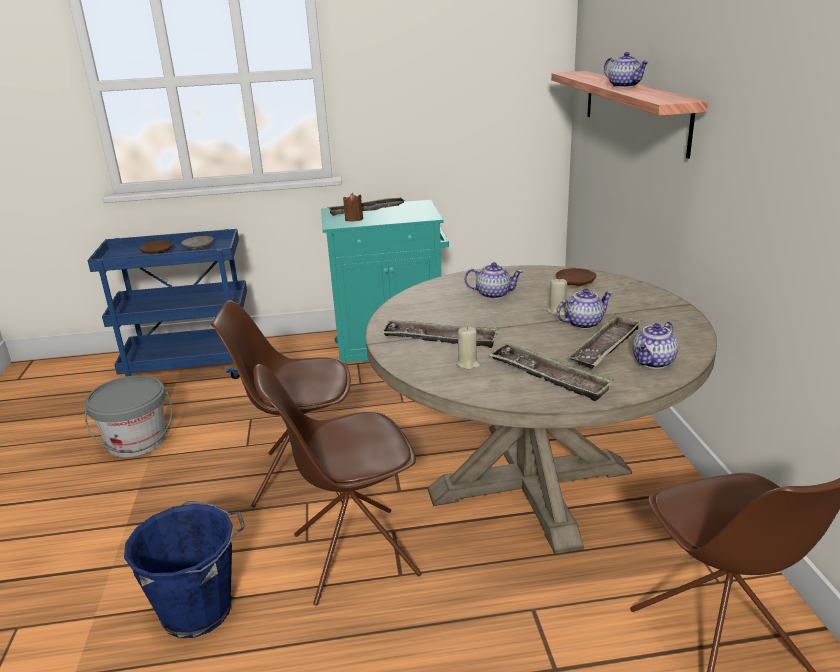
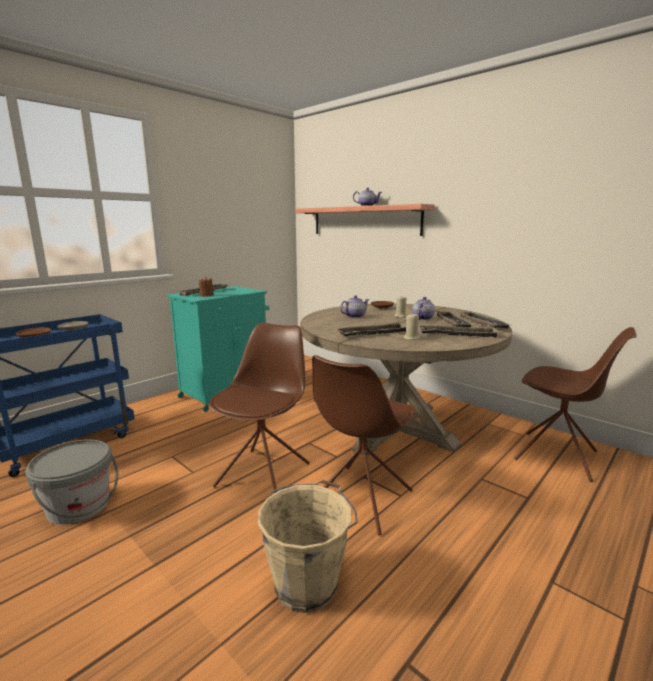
camera: 40 degrees left, 10 degrees down
blue bucket [124,501,245,638] -> beige bucket [258,480,358,613]
brown chair [211,300,351,507] -> brown chair turned 150 degrees clockwise [209,322,310,494]
teapot [633,322,678,369] -> tray [458,311,510,328]

